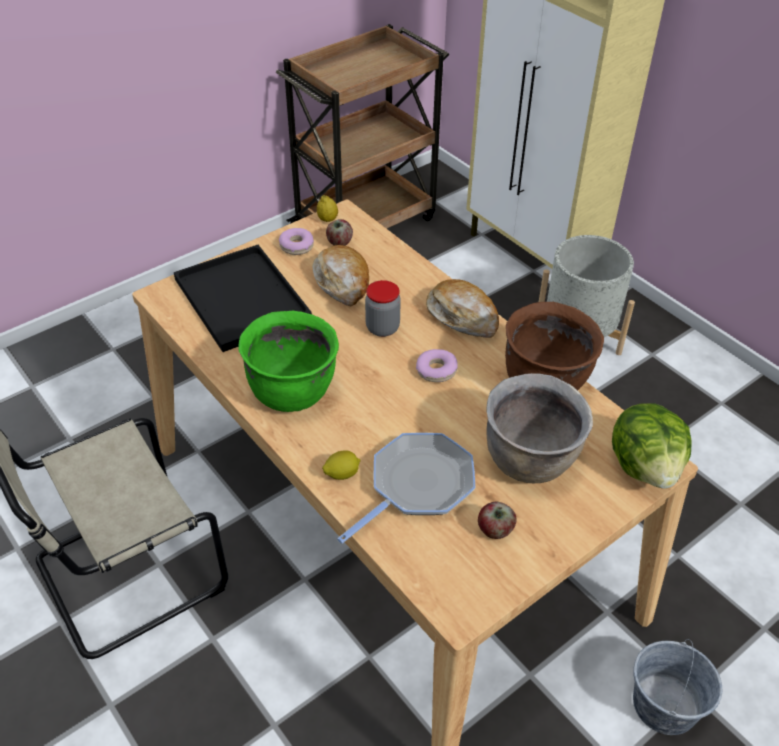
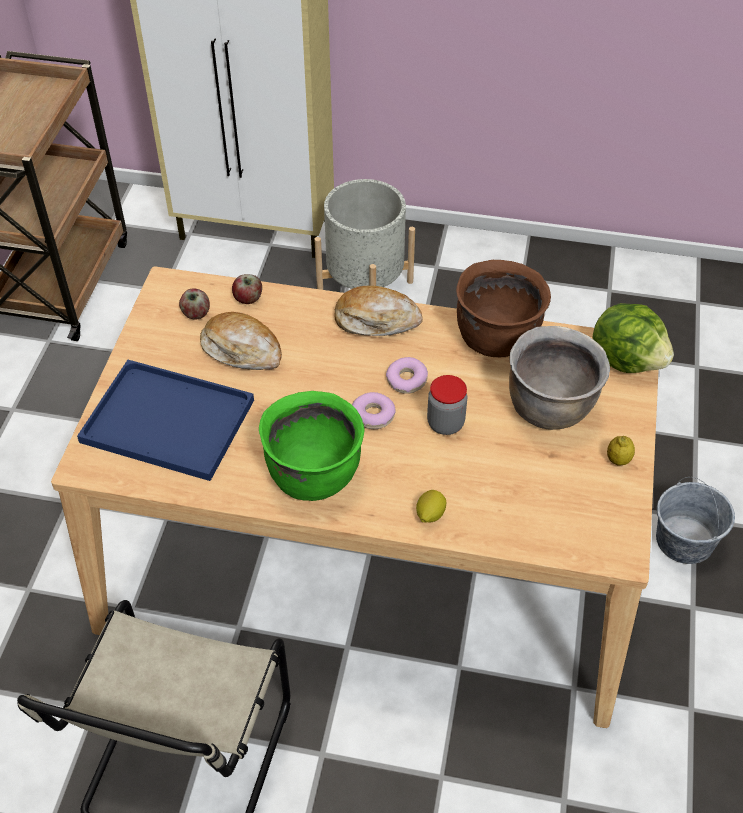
camera: 40 degrees left, 5 degrees up
black tray [174,245,312,352] -> blue tray [77,360,254,481]
donut [279,228,314,255] -> donut moved to [352,392,396,429]
lemon [317,195,338,222] -> lemon moved to [607,436,635,466]
frying pan [337,433,475,544] -> none
jar [365,280,401,337] -> jar moved to [427,375,467,435]
apple [478,502,517,539] -> apple moved to [232,274,262,304]

